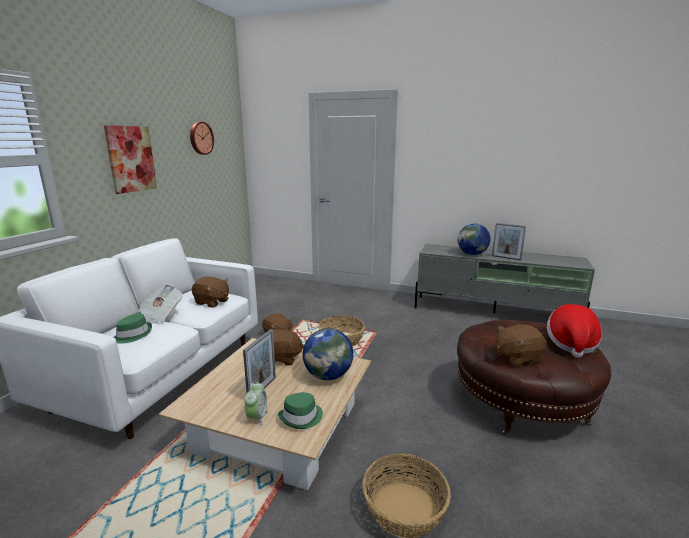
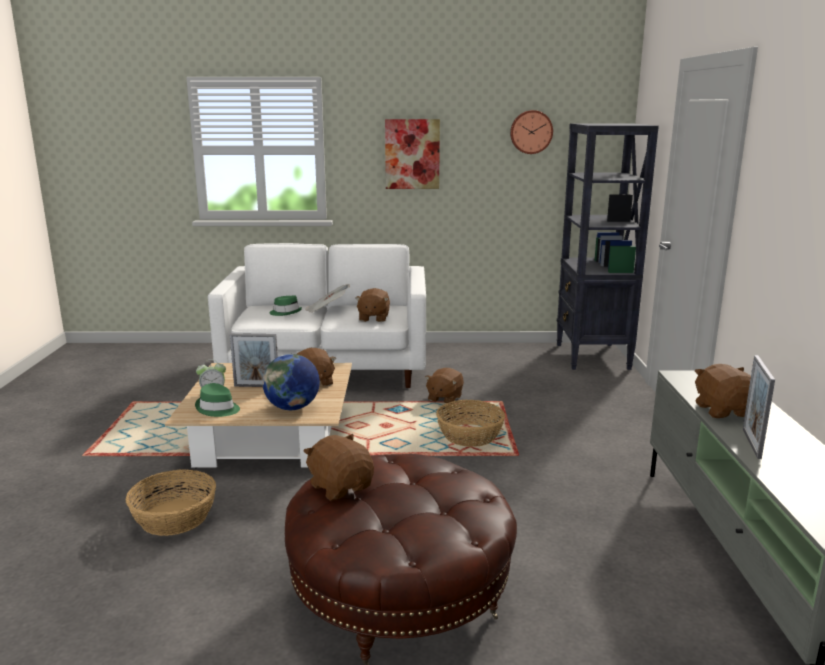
camera: 70 degrees right, 0 degrees up
globe [457,223,491,255] -> brown plush toy [695,364,751,418]
hat [547,304,602,358] -> none
none -> black bookcase [557,123,659,370]

